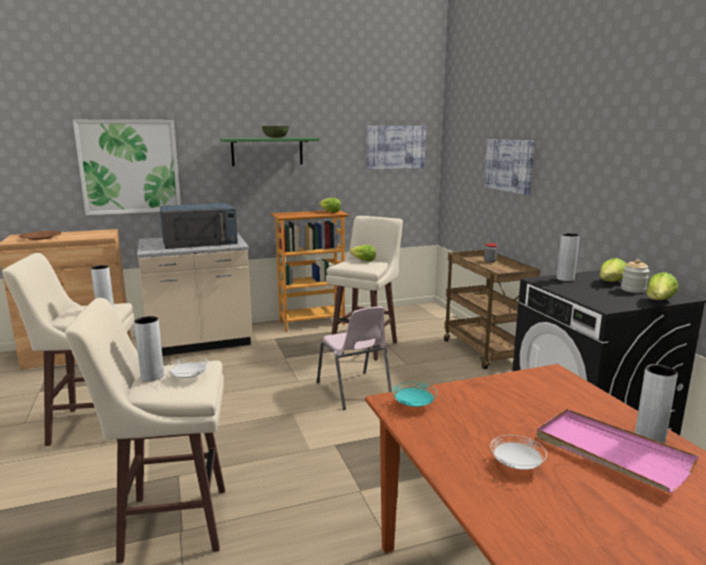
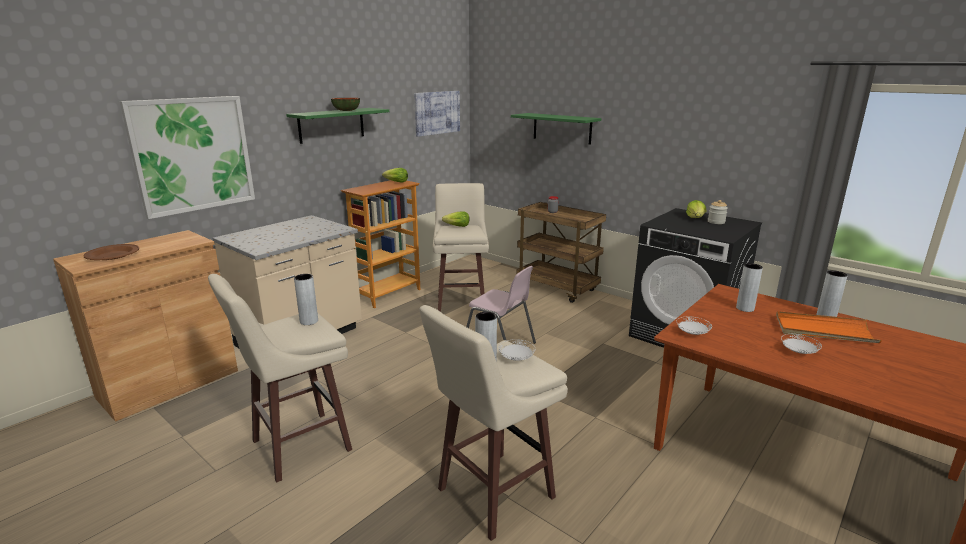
camera: 30 degrees left, 5 degrees up
blue microwave [160,203,238,249] -> none
turquoise plate [392,382,437,407] -> white plate [676,316,712,335]
picture [484,139,535,195] -> green shelf [511,113,601,145]
pink tray [537,409,699,493] -> orange tray [776,311,882,343]
grey vase [557,233,580,281] -> grey vase moved to [736,263,763,312]
lettuce [646,272,679,300] -> none

